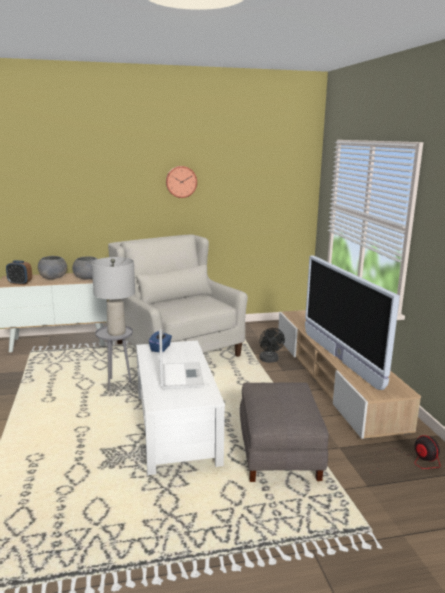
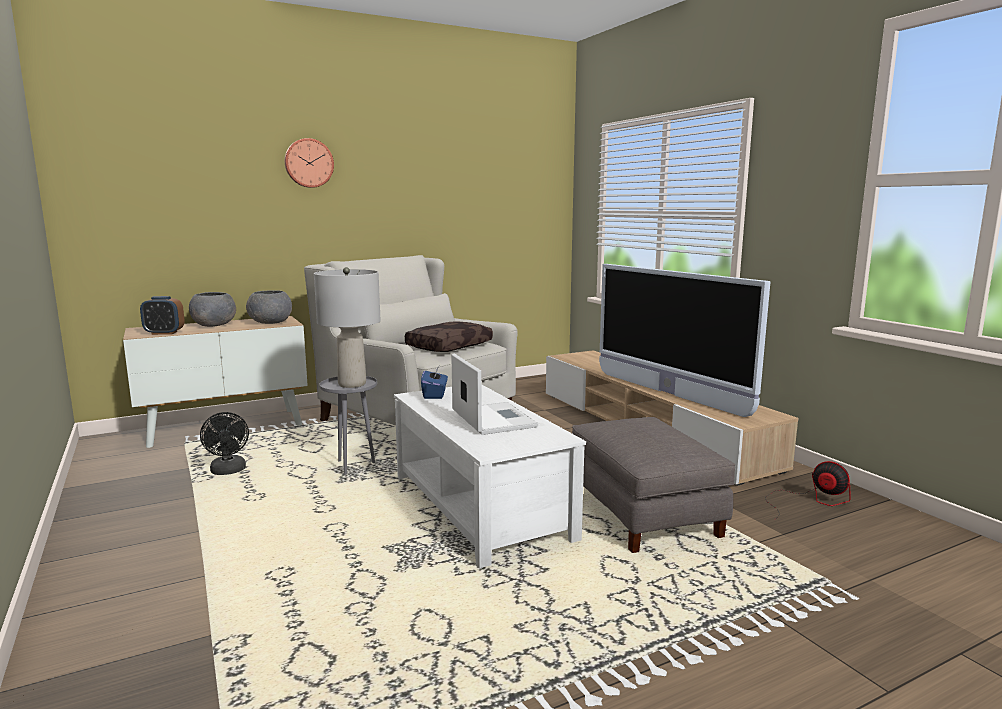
camera: 15 degrees left, 5 degrees down
wall clock [166,166,197,198] -> wall clock moved to [285,138,334,188]
black fan [259,328,285,363] -> black fan moved to [200,412,249,475]
none -> brown pillow [405,321,493,352]

